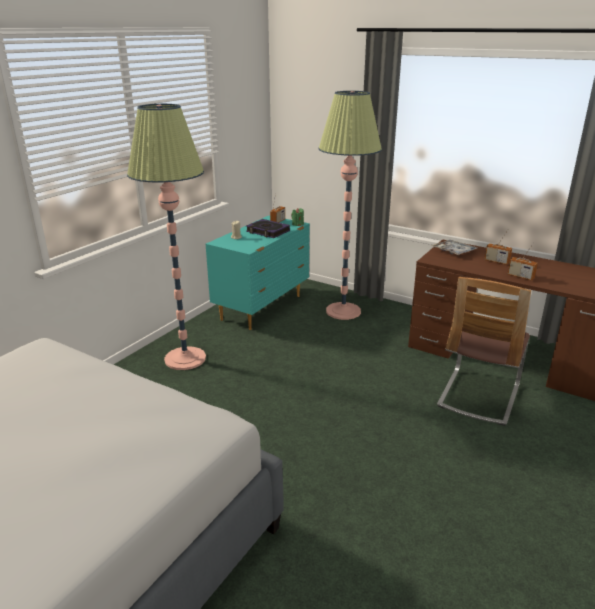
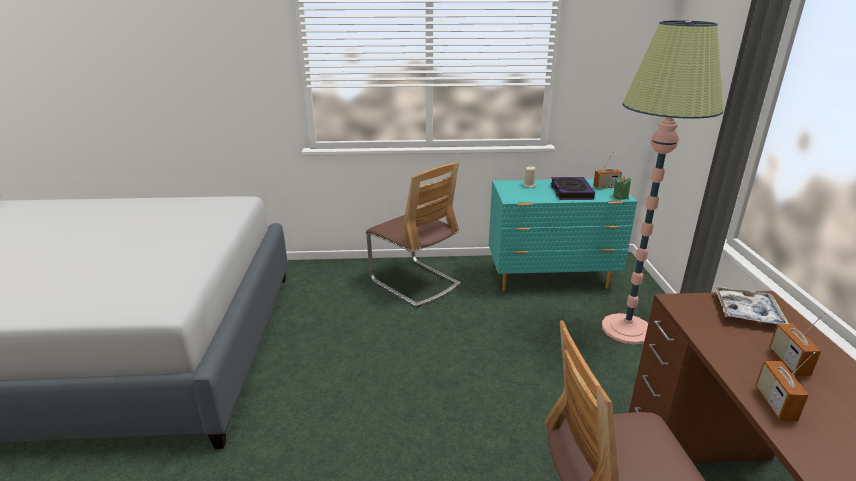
camera: 55 degrees right, 0 degrees up
floor lamp [127,104,206,370] -> chair [366,162,461,308]

